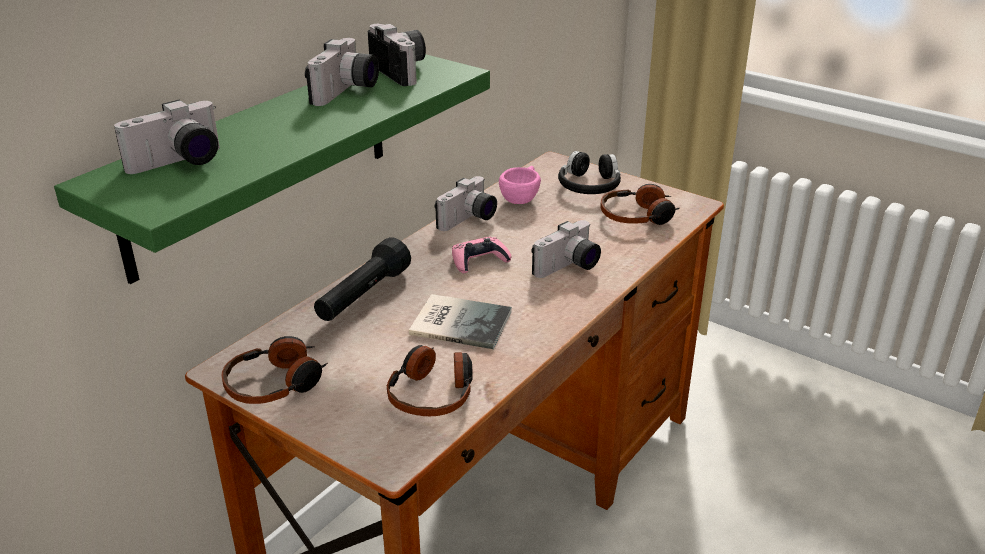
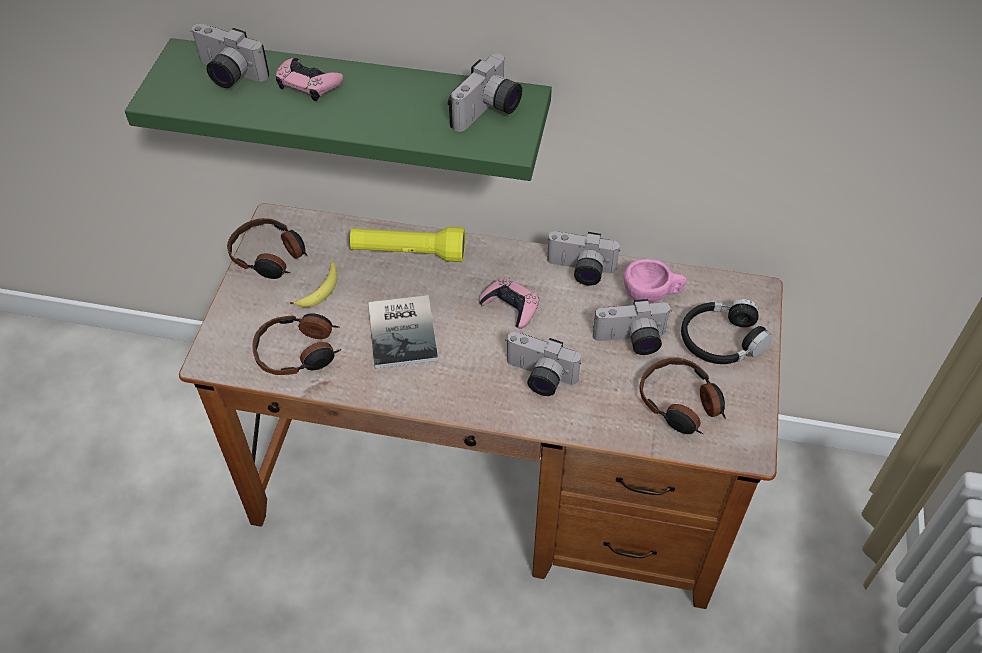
camera: 65 degrees right, 20 degrees up
camera [305,38,379,106] -> camera moved to [593,299,672,355]
black flashlight [314,237,411,321] -> yellow flashlight [349,227,465,262]
none -> pink game controller [276,58,343,101]
none -> banana [290,261,338,307]

